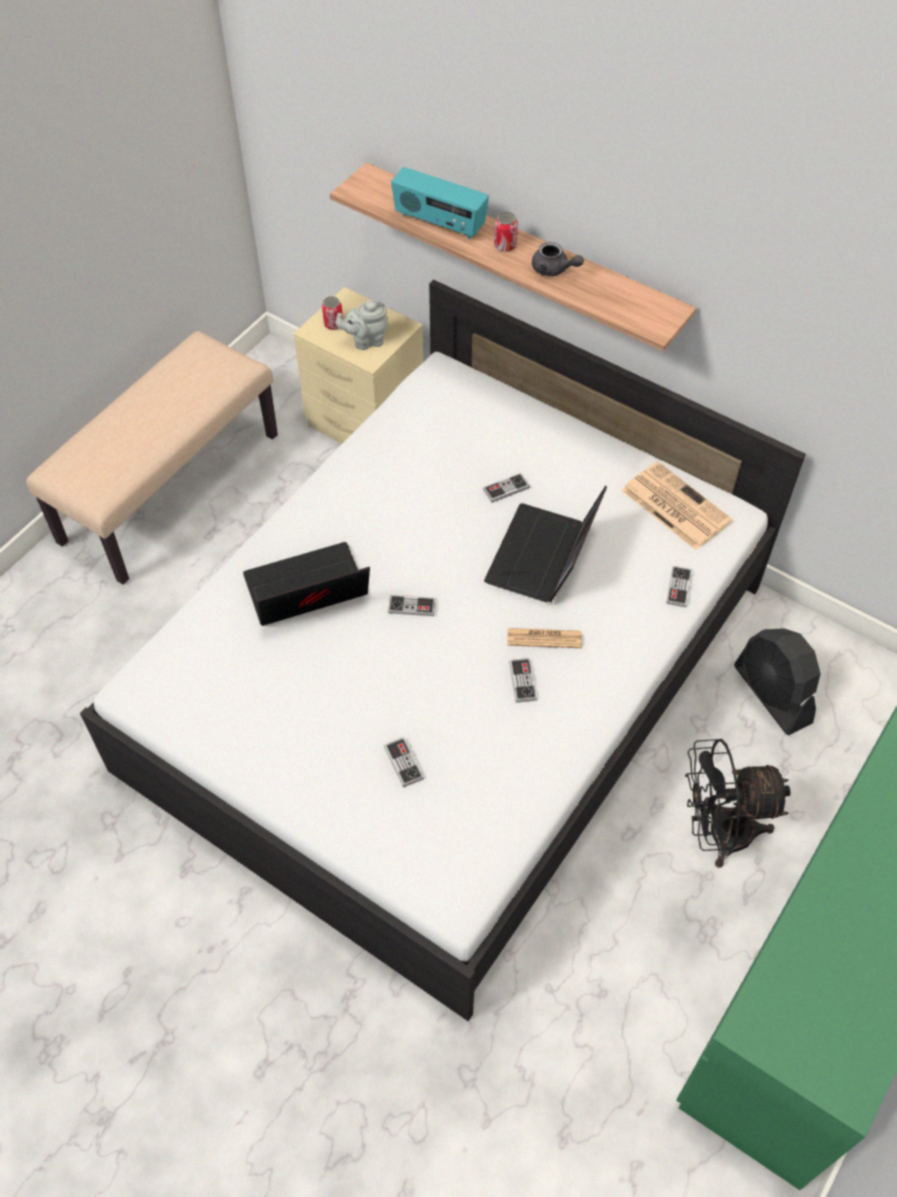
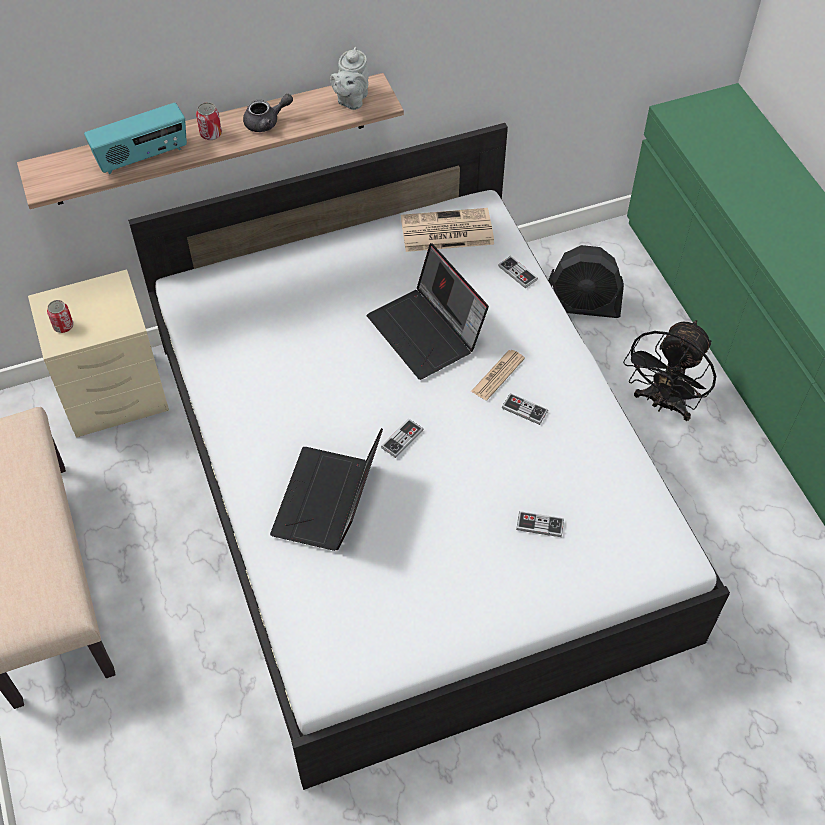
camera: 55 degrees left, 0 degrees up
grey teapot [336,300,388,350] -> grey teapot moved to [330,47,369,110]
game controller [483,473,530,503] -> none

